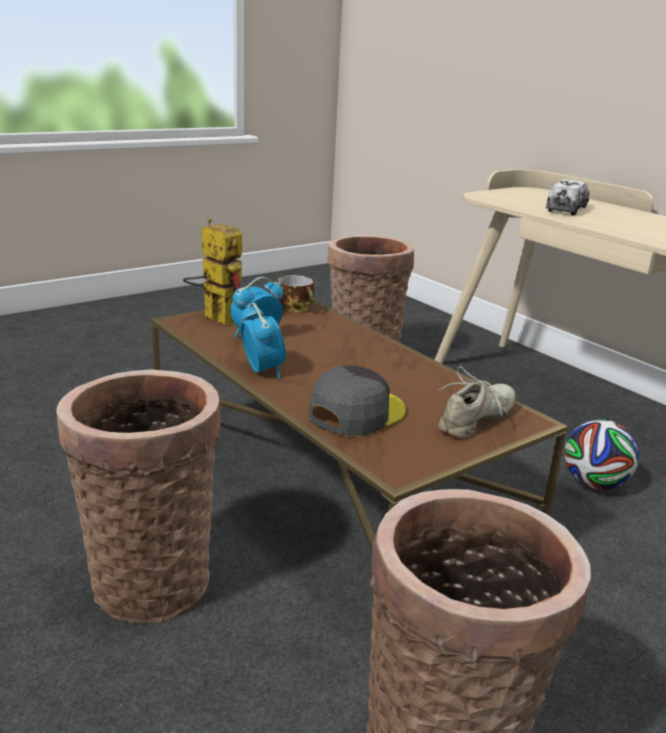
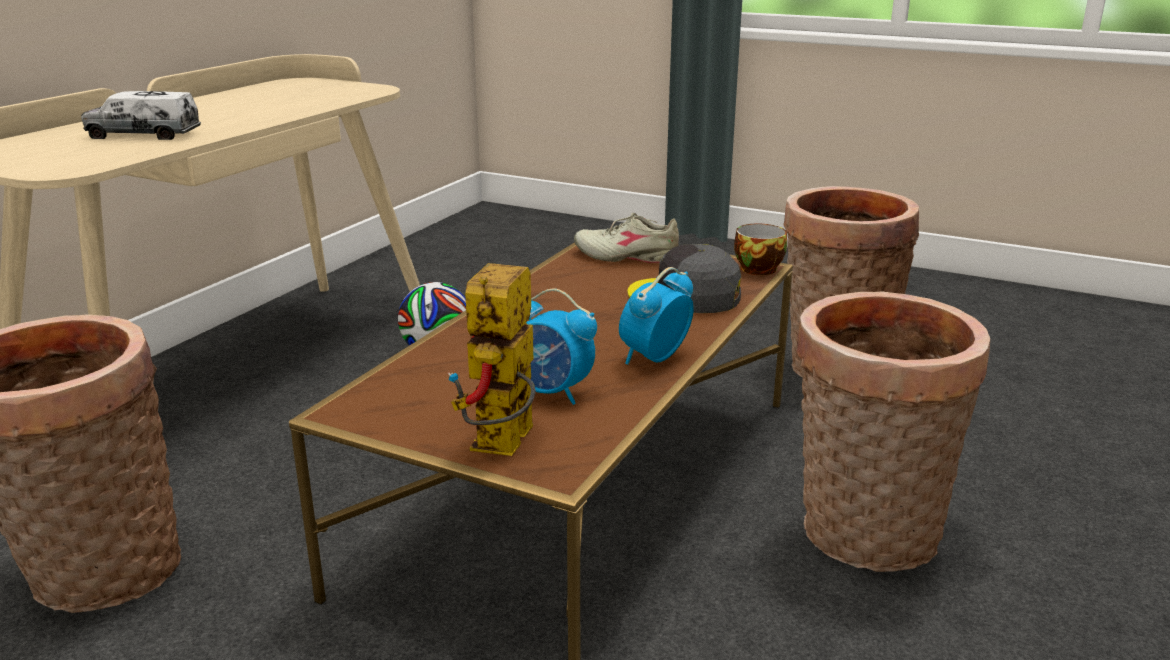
camera: 115 degrees left, 0 degrees up
cup [278,275,315,313] -> cup moved to [734,224,787,275]

